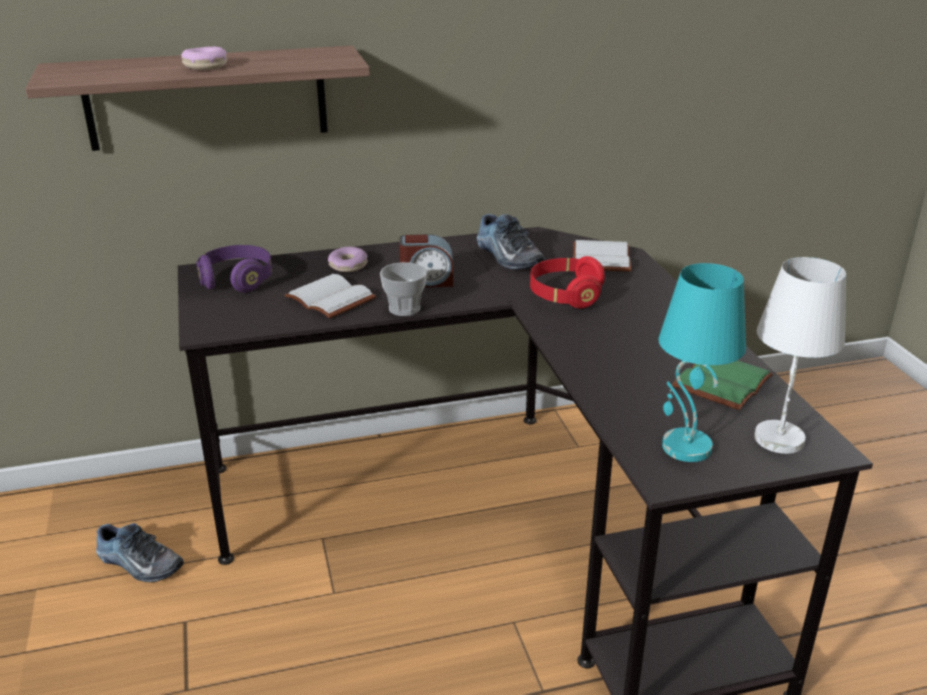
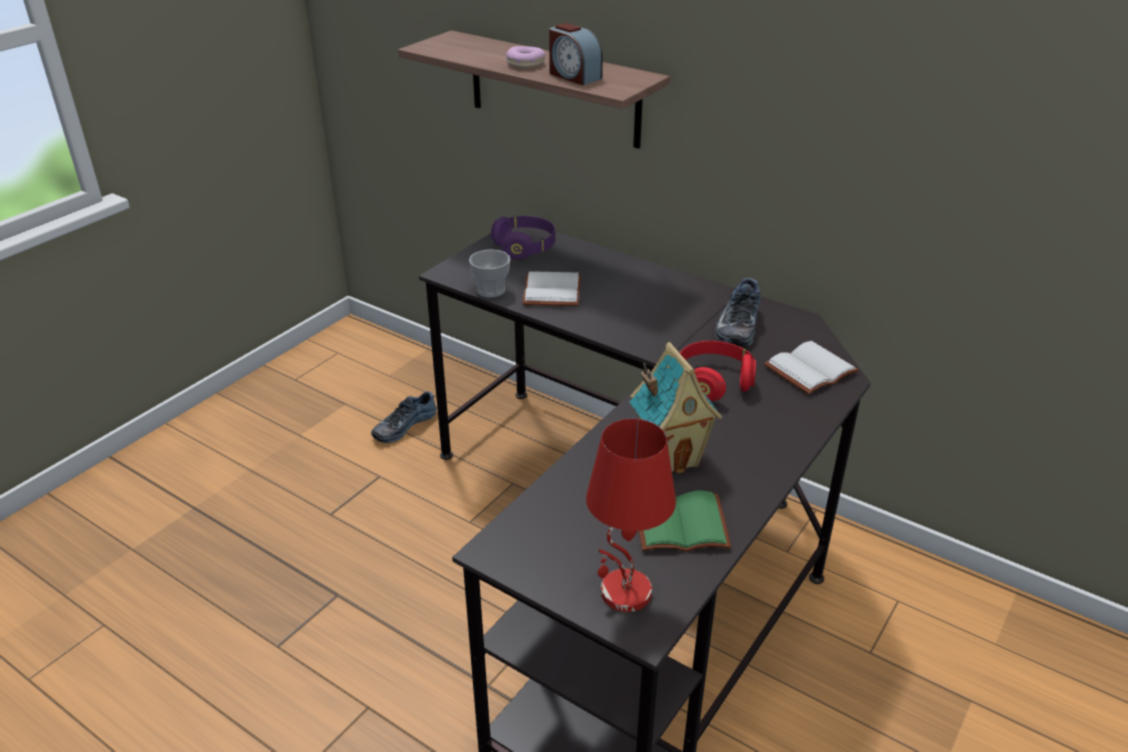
camera: 50 degrees right, 5 degrees up
shoe [96,523,184,582] -> shoe turned 60 degrees clockwise [371,391,437,443]
donut [328,247,368,272] -> none
cup [380,262,427,316] -> cup moved to [469,249,510,298]
alarm clock [399,234,453,287] -> alarm clock moved to [549,23,603,85]
turquoise table lamp [659,263,746,462] -> none
white table lamp [754,257,846,454] -> red table lamp [586,419,676,612]
none -> toy house [630,342,722,473]

